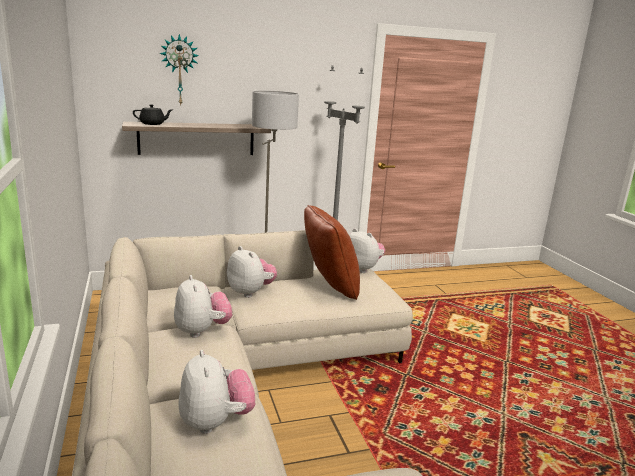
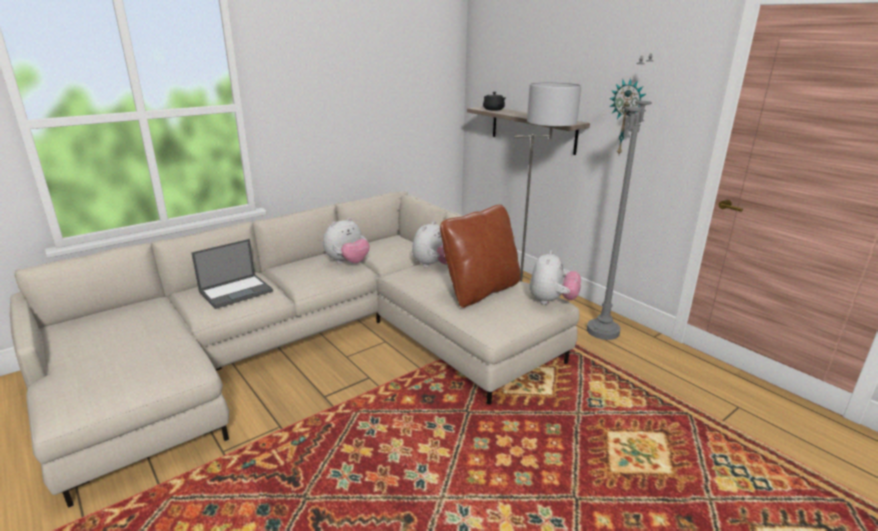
camera: 70 degrees right, 5 degrees up
wall clock [159,34,199,105] -> wall clock moved to [609,78,646,154]
plush toy [178,350,256,434] -> laptop [191,239,273,309]

